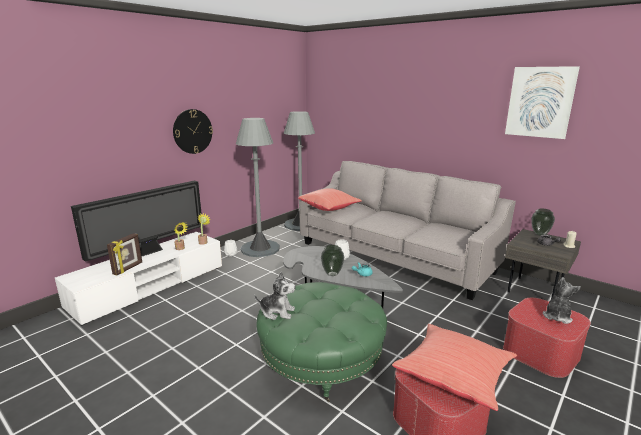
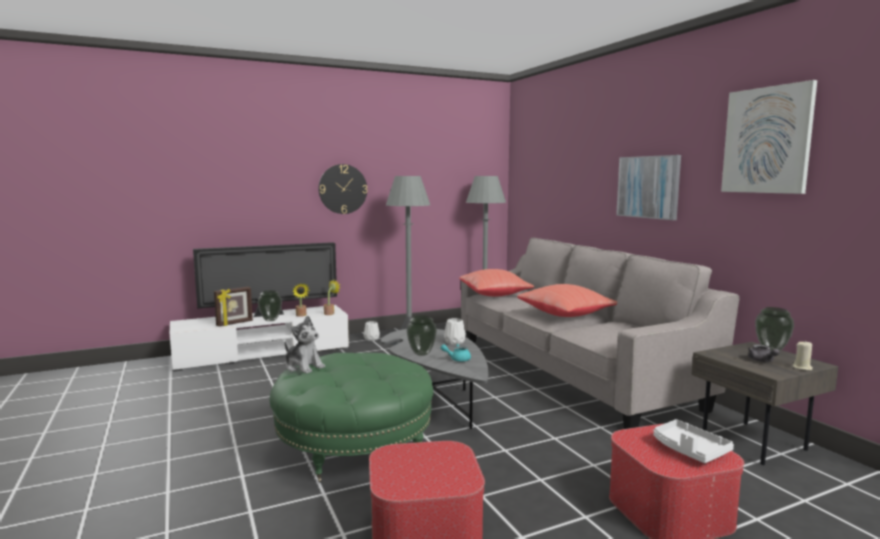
camera: 25 degrees right, 10 degrees down
red pillow [392,324,517,411] -> red pillow moved to [517,284,617,317]
plush toy [543,277,581,324] -> white tray [653,419,734,463]
none -> vase [258,290,282,321]
none -> picture [616,155,681,220]

